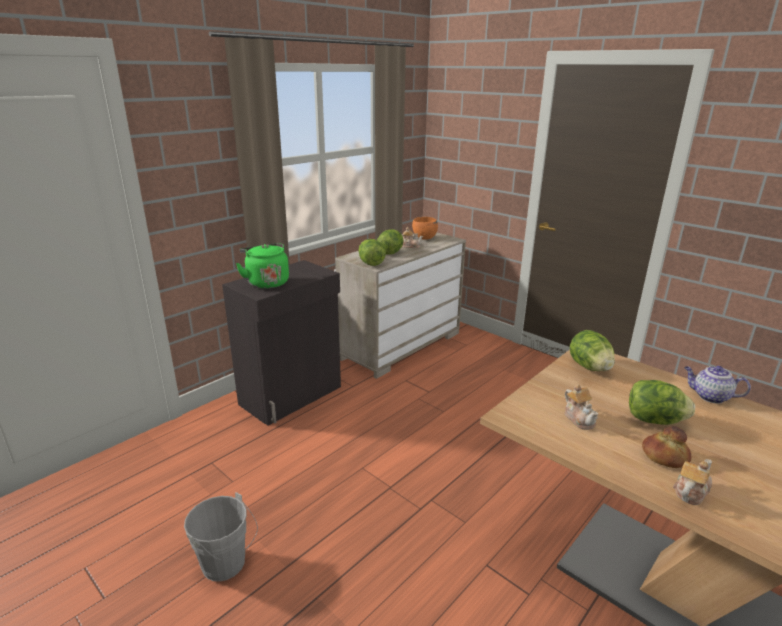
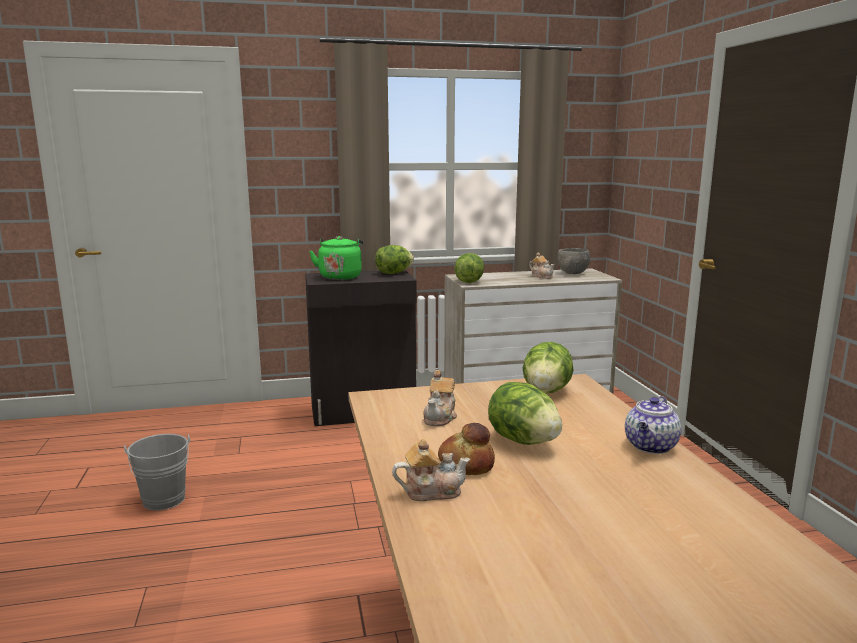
camera: 35 degrees right, 10 degrees down
lettuce [377,229,404,255] -> lettuce moved to [375,245,414,274]
orange bowl [412,217,438,240] -> grey bowl [558,248,590,274]
teapot [684,366,751,404] -> teapot turned 120 degrees counterclockwise [625,396,682,454]

